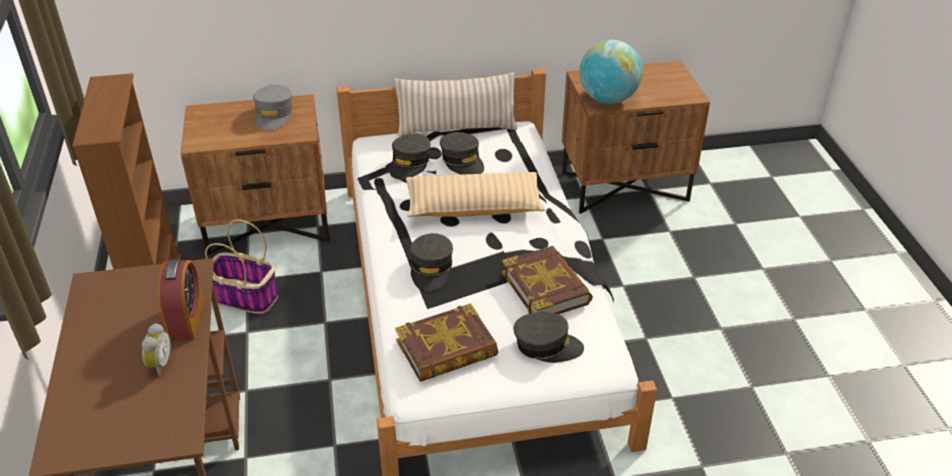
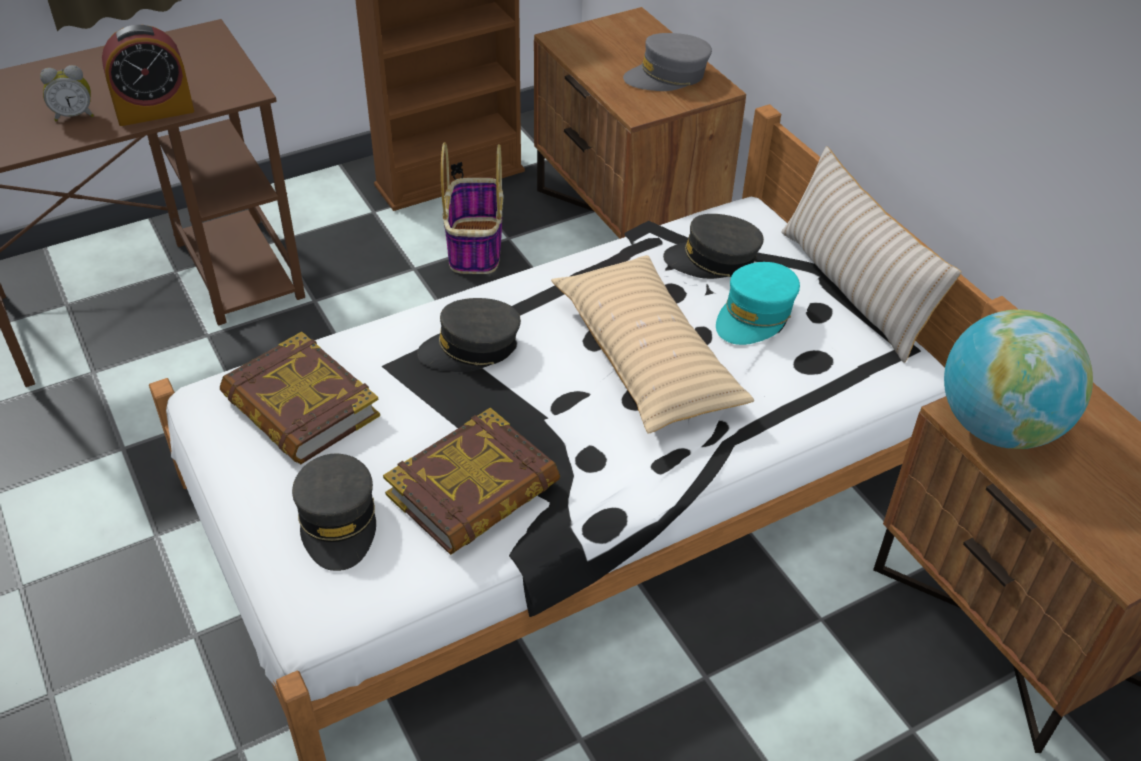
camera: 70 degrees right, 5 degrees up
grey cap [440,132,484,175] -> turquoise cap [716,262,800,345]

